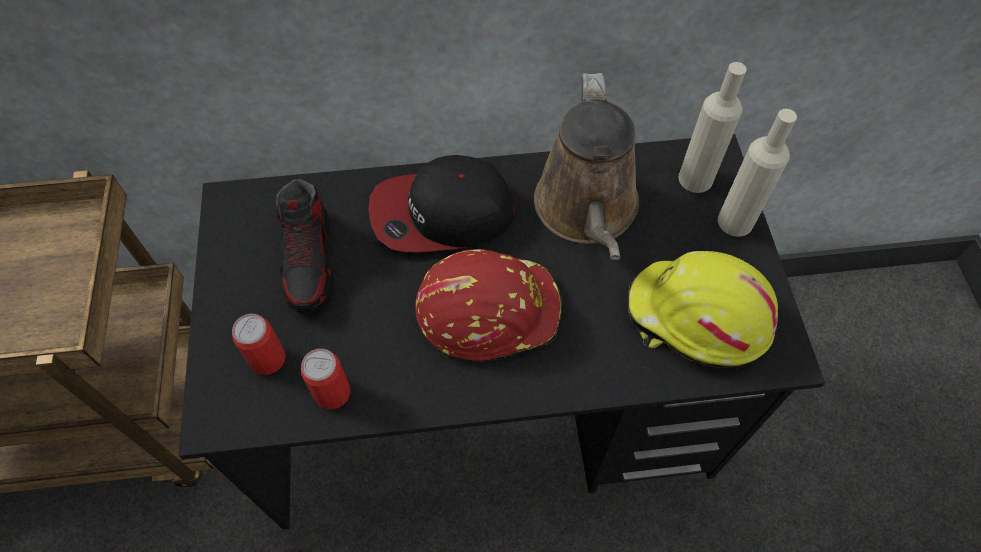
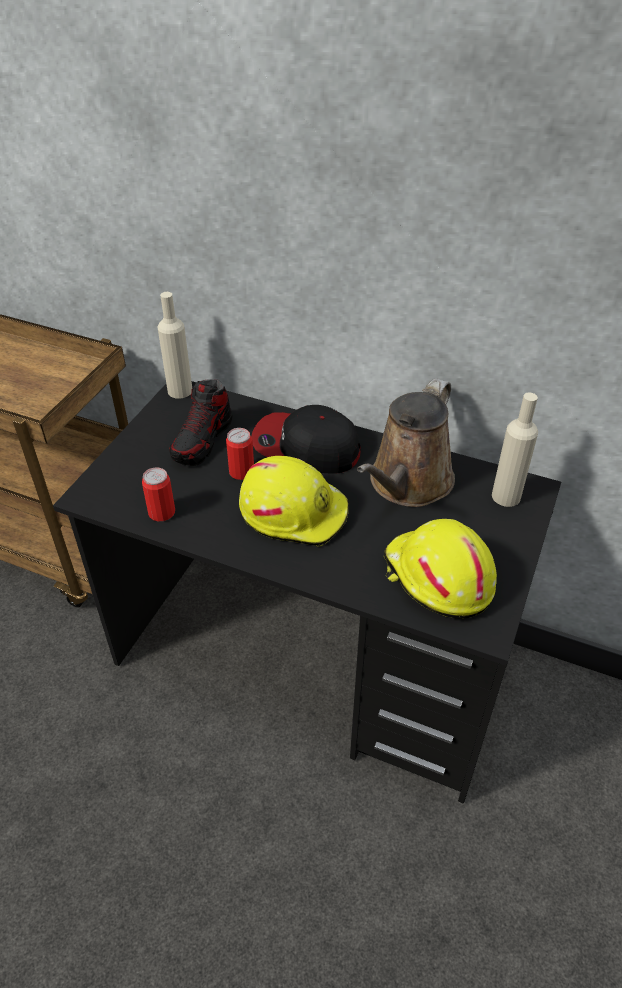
camera: 30 degrees right, 15 degrees down
can [232,314,286,375] -> can moved to [226,428,254,480]
red hard hat [415,249,562,362] -> yellow hard hat [239,456,348,547]
beige bottle [718,109,797,237] -> beige bottle moved to [158,292,192,399]

